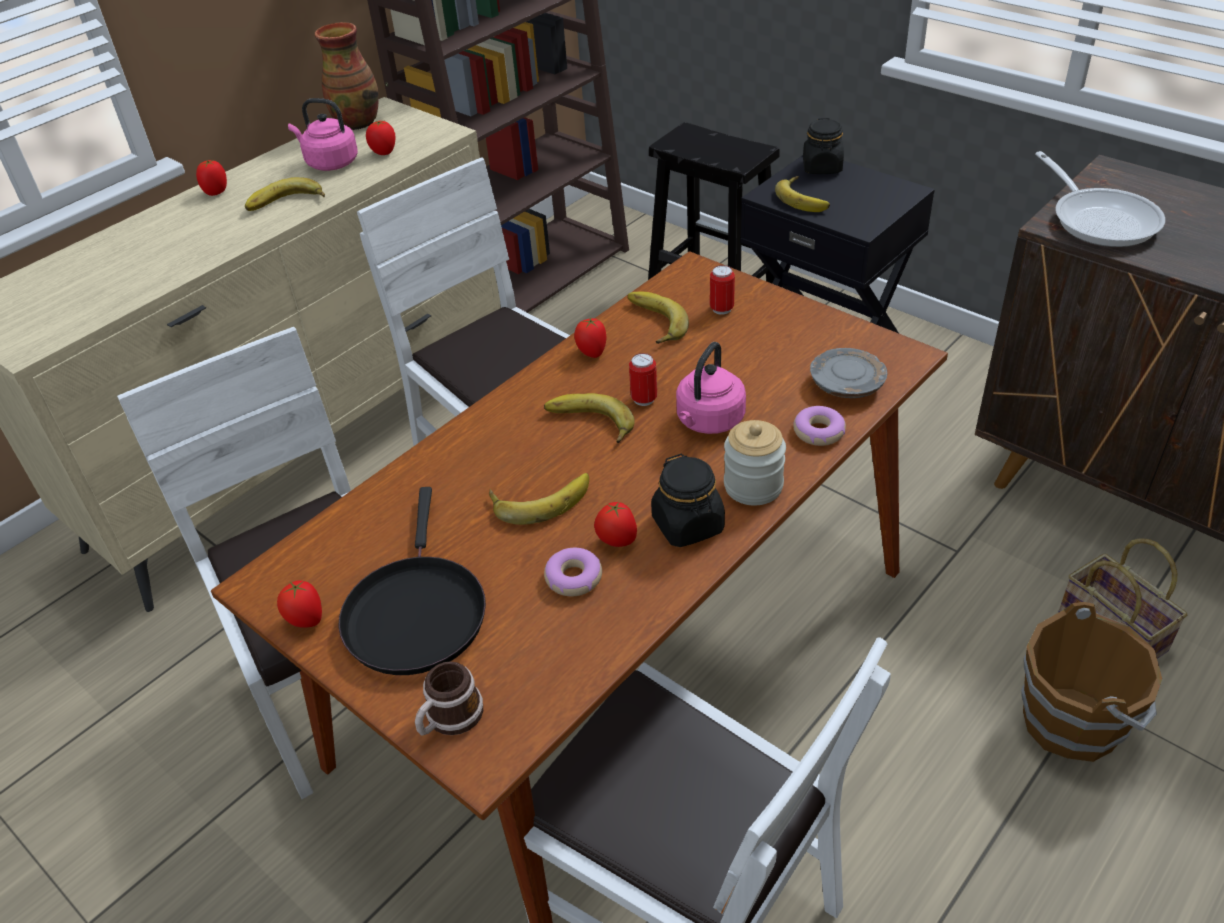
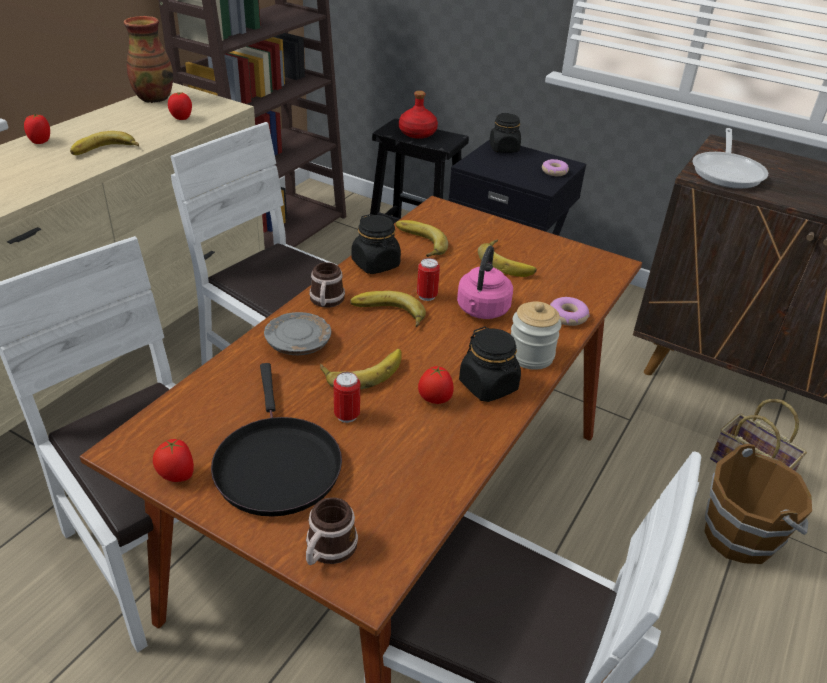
camera: 15 degrees left, 5 degrees down
pink kettle [288,98,358,171] -> none
donut [544,548,602,597] -> donut moved to [542,159,569,176]
tomato [574,317,606,358] -> black jar [351,214,401,274]
can [710,265,735,315] -> can moved to [334,372,360,423]
banana [775,176,830,212] -> banana moved to [478,239,537,277]
grey plate [810,348,887,398] -> grey plate moved to [264,312,331,355]
frying pan [1035,151,1165,247] -> frying pan turned 45 degrees clockwise [692,128,768,189]
none -> mug [309,262,345,308]
none -> red bottle [399,91,438,139]

